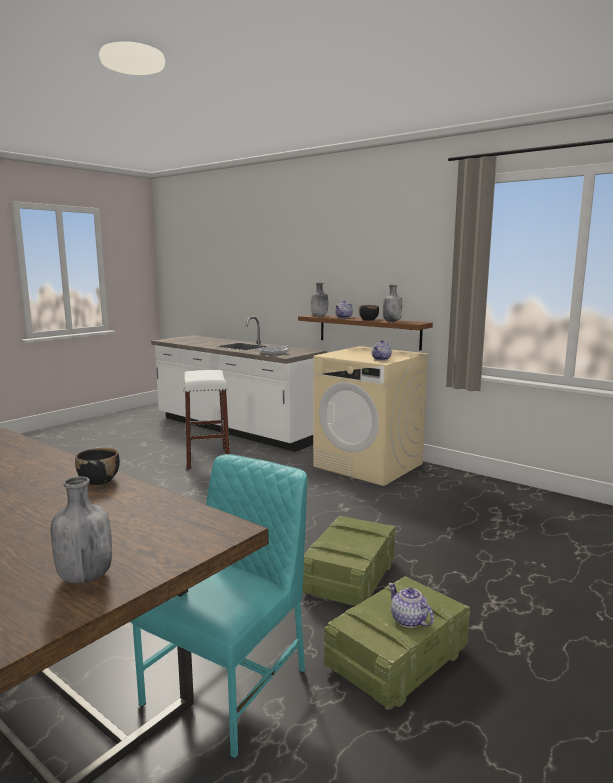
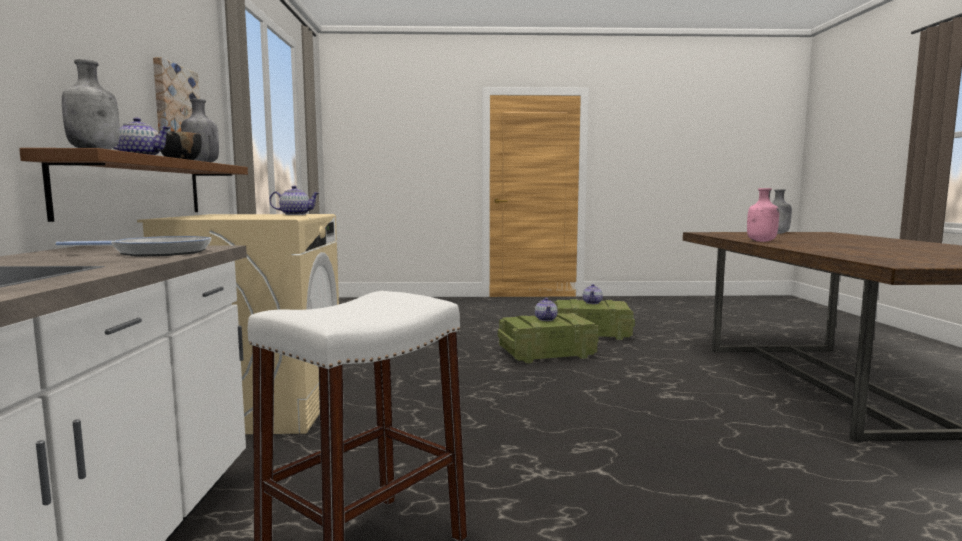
camera: 130 degrees left, 5 degrees down
black bowl [75,448,120,485] -> pink bottle [747,188,779,242]
turquoise chair [130,454,308,759] -> none
none -> picture [153,57,200,132]
none -> teapot [535,298,558,321]

